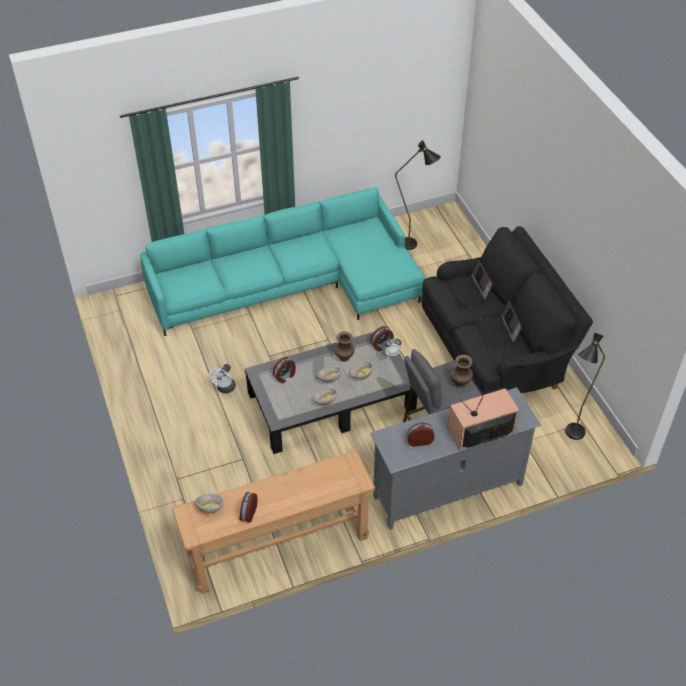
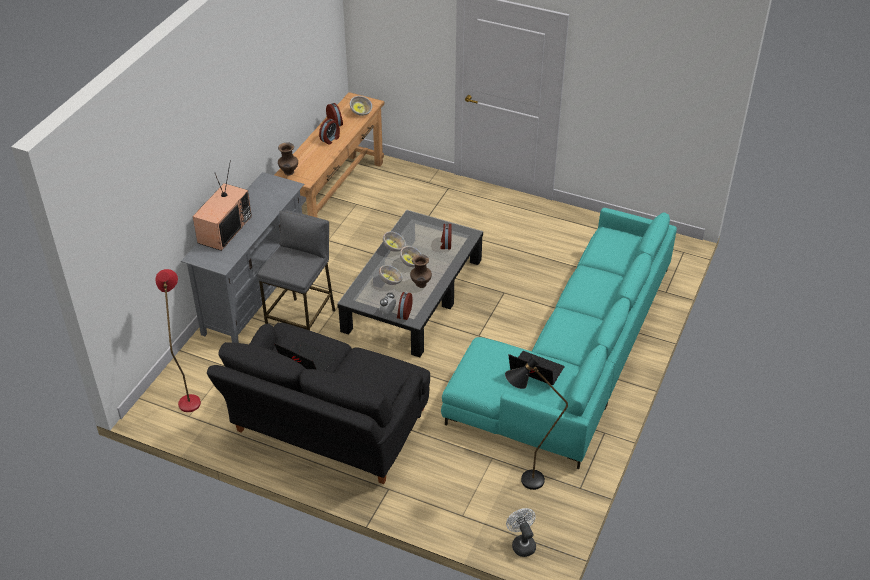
camera: 135 degrees right, 5 degrees down
white fan [209,364,236,393] -> white fan moved to [506,508,536,557]
alarm clock [407,423,435,447] -> alarm clock moved to [319,118,340,145]
laptop [448,258,493,308] -> laptop moved to [508,351,565,385]
brown vase [451,355,473,388] -> brown vase moved to [278,142,298,175]
black floor lamp [565,333,605,440] -> red floor lamp [156,269,201,412]

